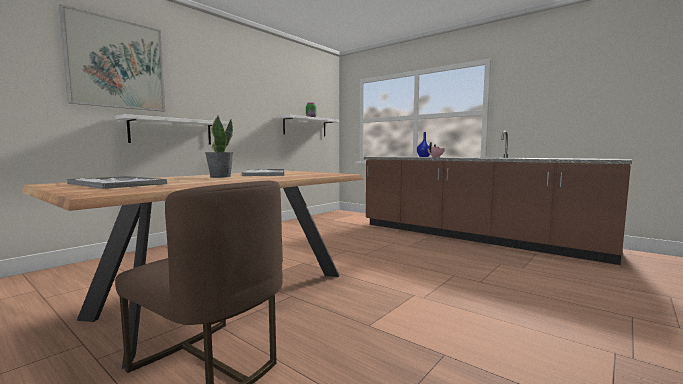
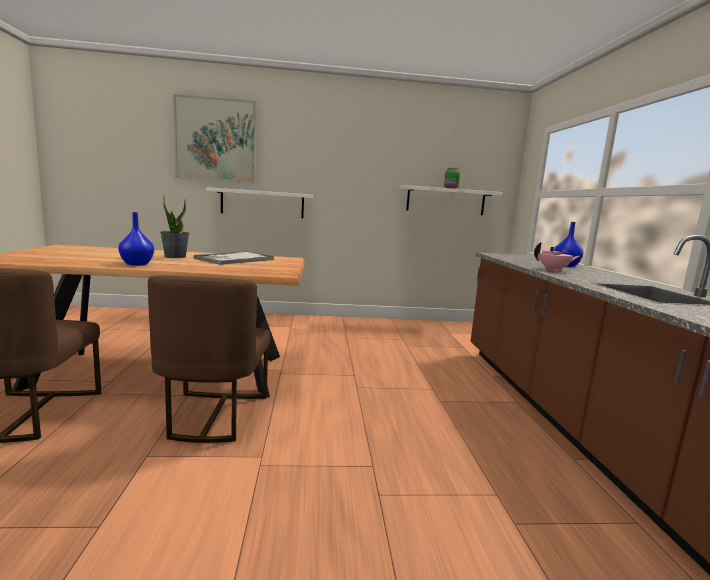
camera: 45 degrees right, 5 degrees up
tray [67,176,167,189] -> none
none -> blue vase [118,212,154,266]
none -> brown chair [148,275,270,443]

